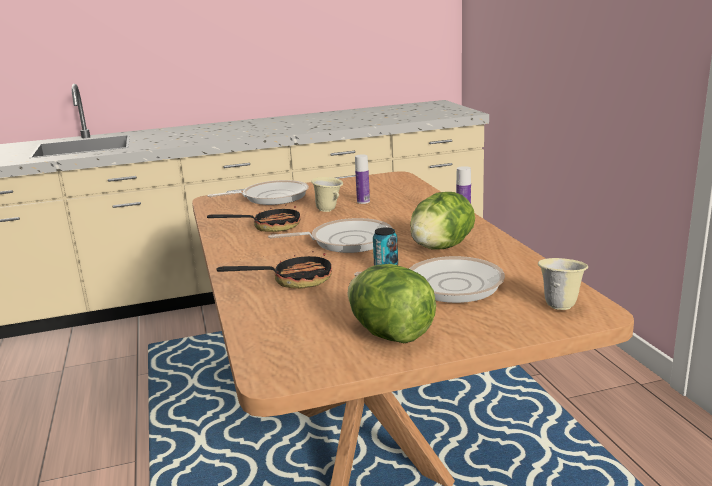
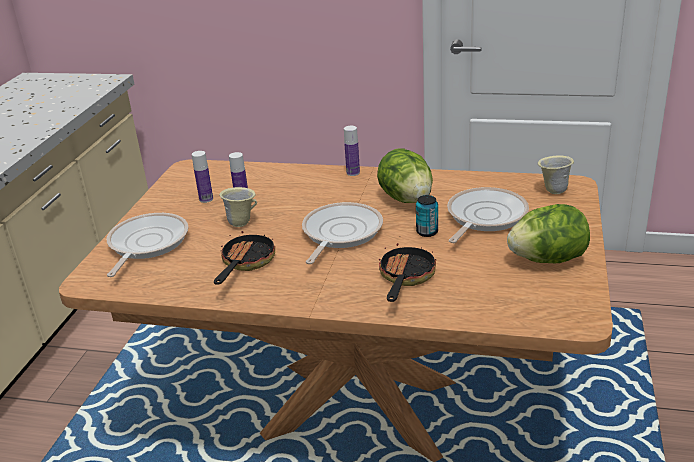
camera: 60 degrees left, 10 degrees up
none -> bottle [192,151,213,203]

